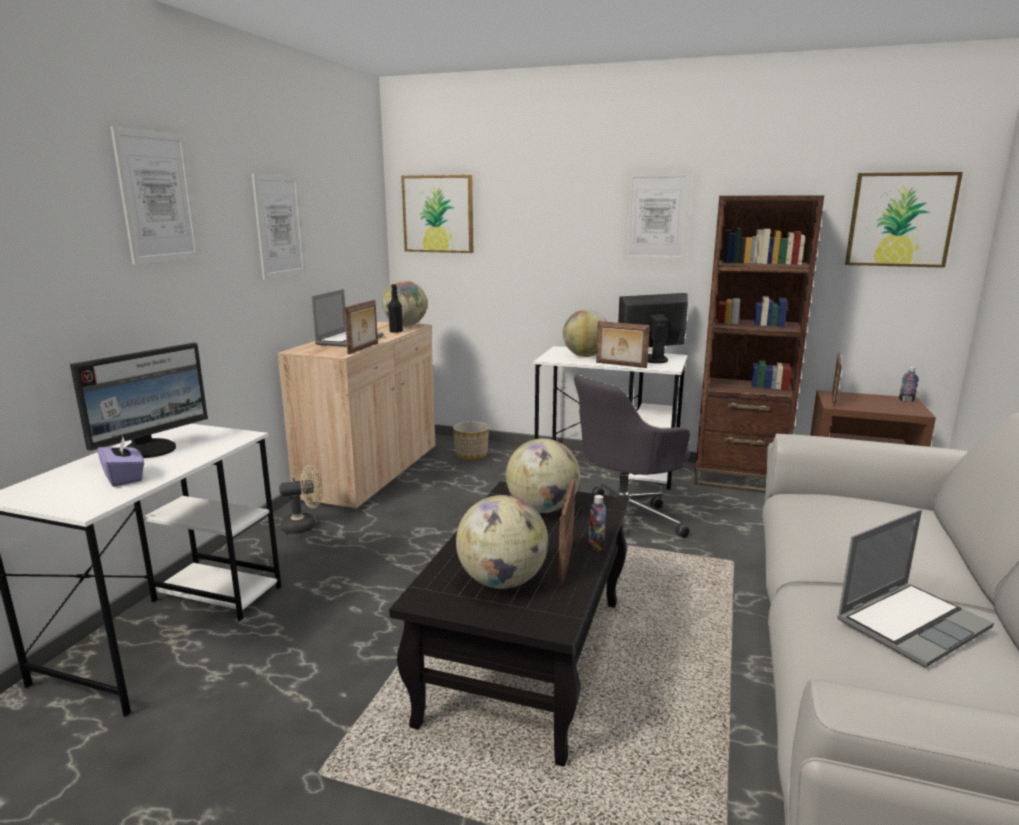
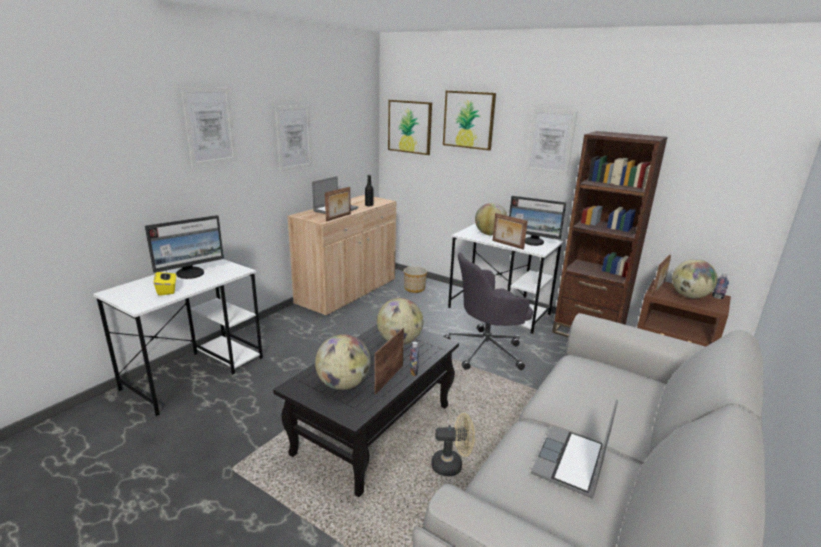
camera: 15 degrees right, 5 degrees up
purple tissue box [97,436,144,487] -> yellow tissue box [154,268,176,296]
beige fan [279,465,323,534] -> beige fan moved to [432,413,475,476]
globe [382,280,427,326] -> globe moved to [672,259,718,298]
monitor [618,293,688,363] -> monitor turned 150 degrees counterclockwise [509,196,566,246]
laptop [837,510,994,668] -> laptop turned 135 degrees clockwise [531,399,618,499]
picture [845,172,963,268] -> picture moved to [443,91,496,150]

